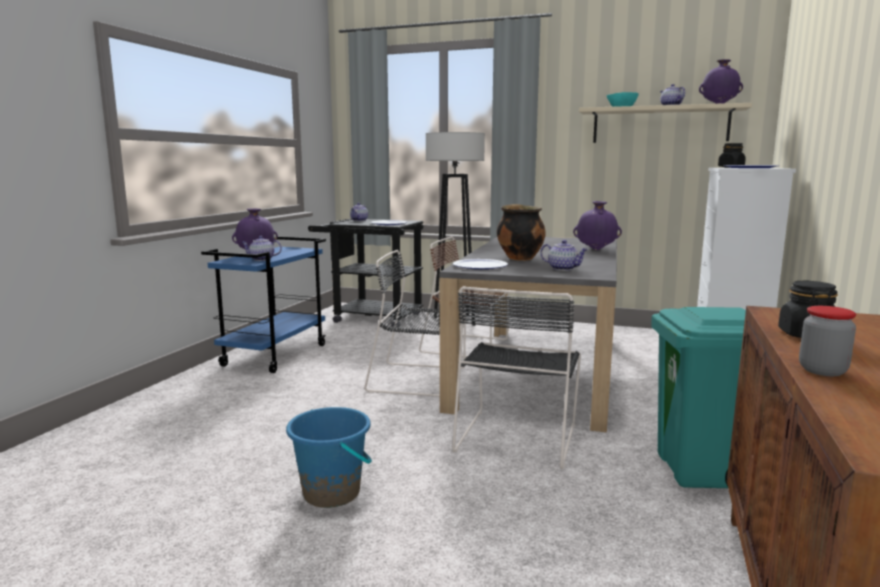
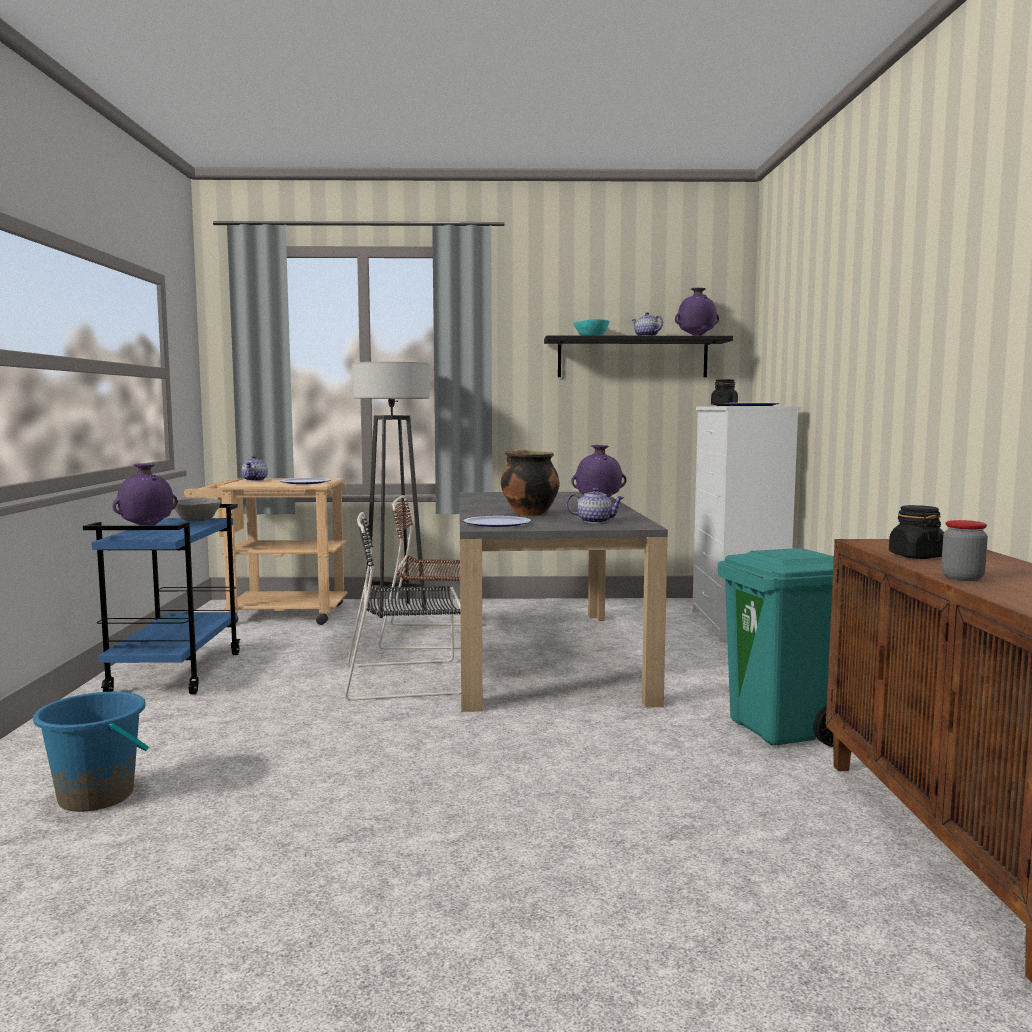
camera: 20 degrees left, 5 degrees down
teapot [241,236,282,261] -> none
blue bucket [286,407,372,508] -> blue bucket moved to [33,692,149,812]
black cart [308,219,423,328] -> beige cart [184,478,348,625]
black chair [452,286,581,469] -> none
beige shelf [579,103,752,143] -> black shelf [544,336,733,377]
none -> grey bowl [173,498,221,521]

